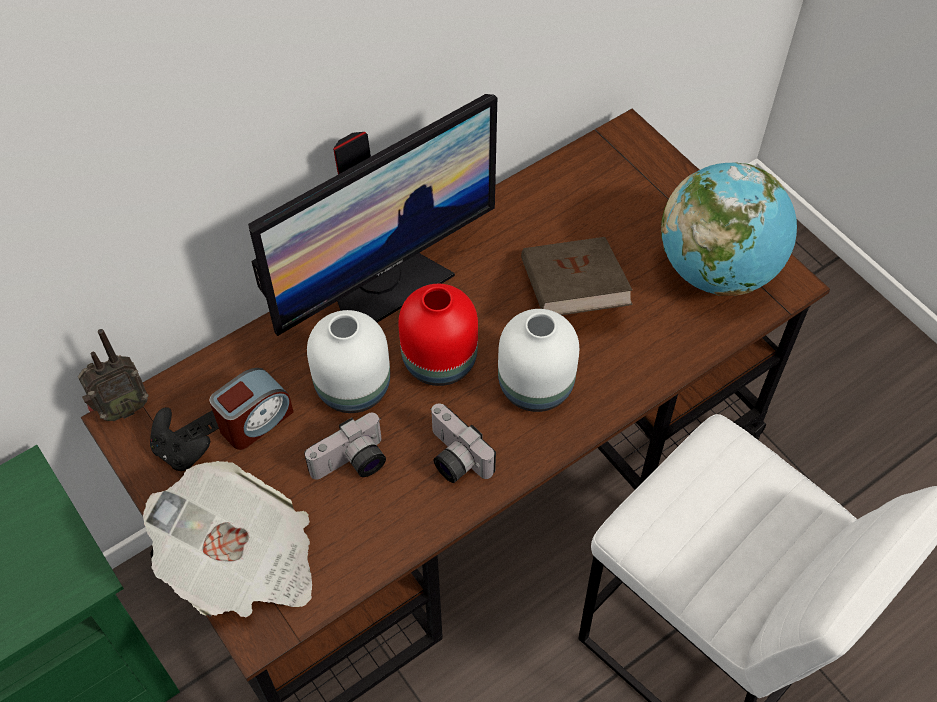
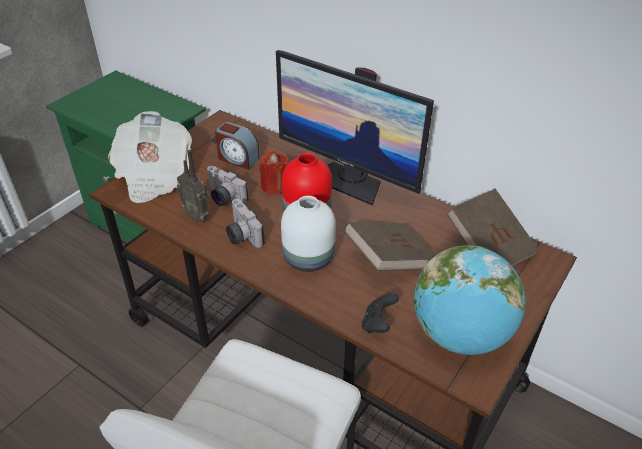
camera: 70 degrees right, 15 degrees down
radio [78,329,149,421] -> radio moved to [177,150,210,223]
black game controller [150,407,210,471] -> black game controller moved to [362,293,399,333]
white vase [307,310,390,413] -> red candle [259,151,288,195]
camera [430,403,496,483] -> camera turned 60 degrees counterclockwise [226,199,265,248]
none -> brown book [447,189,539,267]

